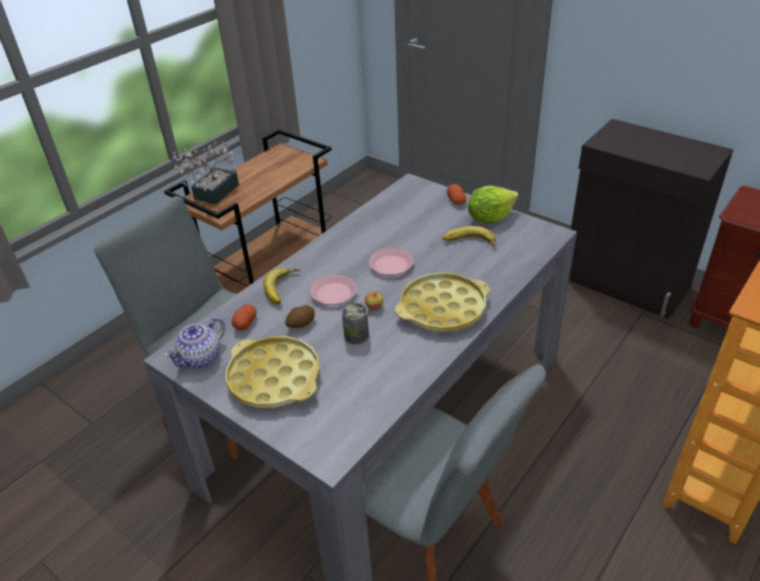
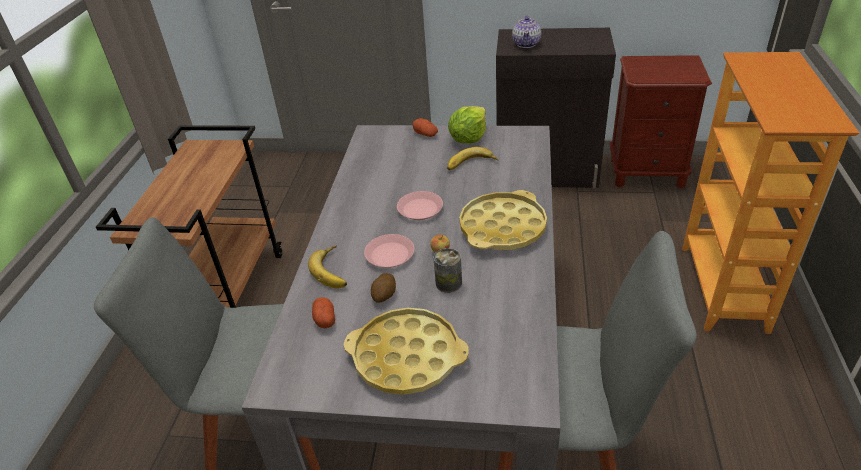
camera: 30 degrees left, 0 degrees up
teapot [164,318,225,368] -> teapot moved to [512,15,541,48]
potted plant [173,141,239,204] -> none

